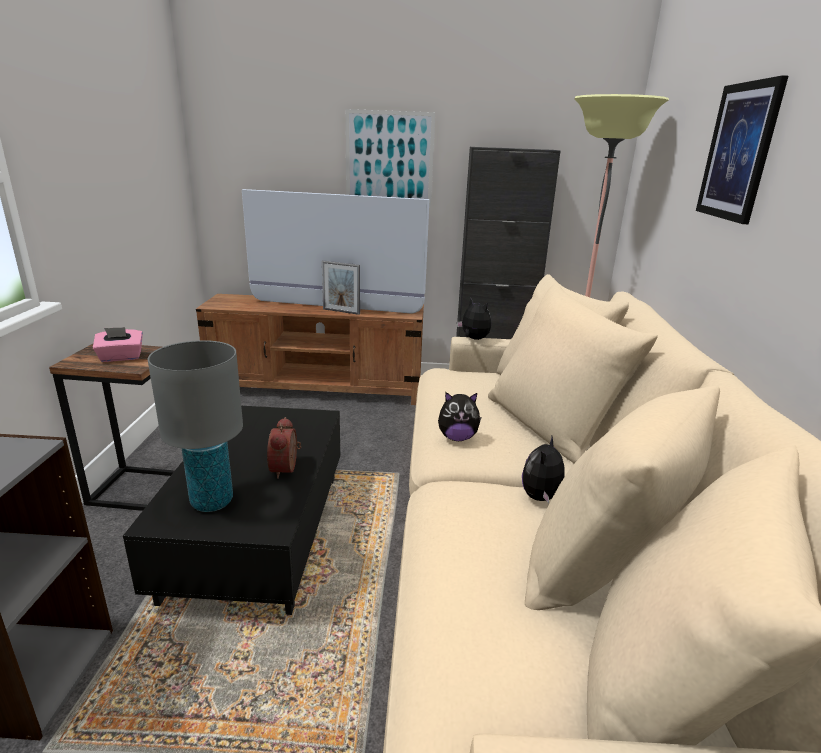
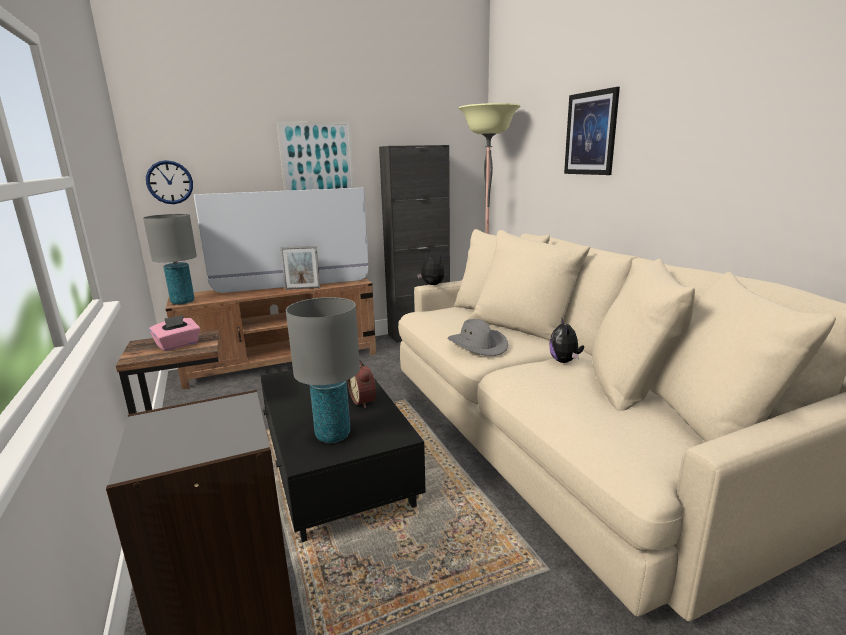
camera: 25 degrees left, 5 degrees down
plush toy [438,392,481,441] -> grey hat [448,319,508,356]
none -> grey table lamp [143,214,197,305]
none -> wall clock [146,160,193,204]

